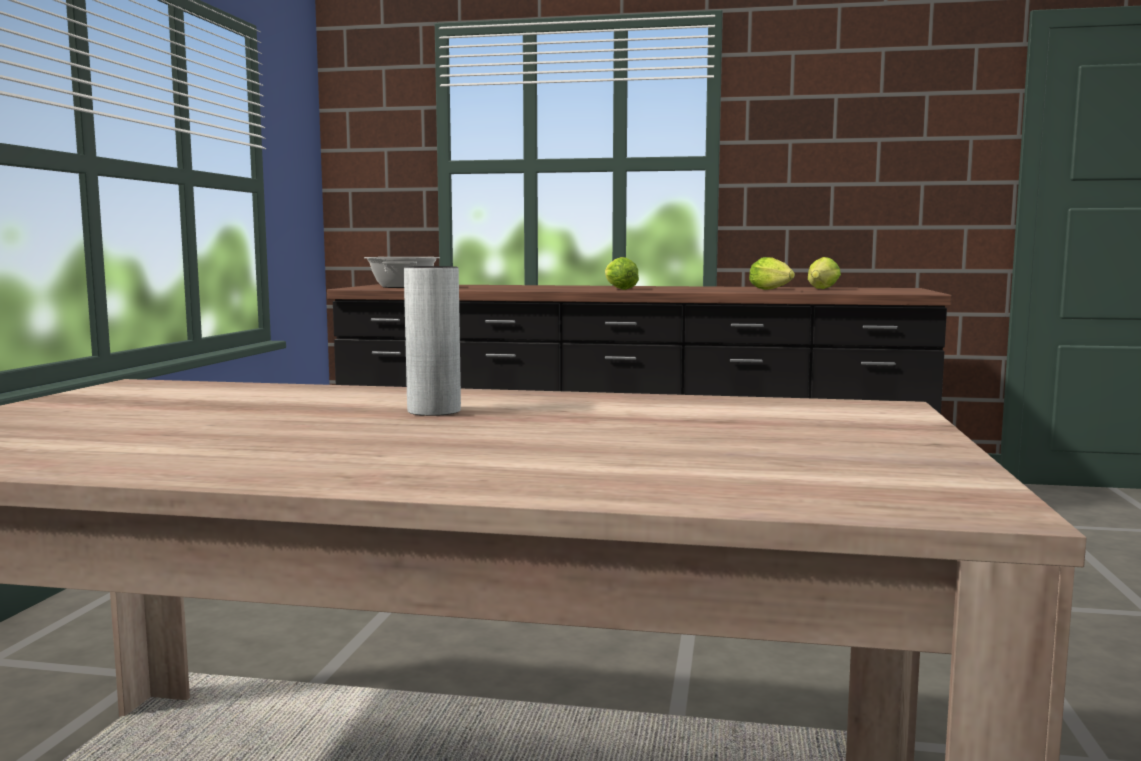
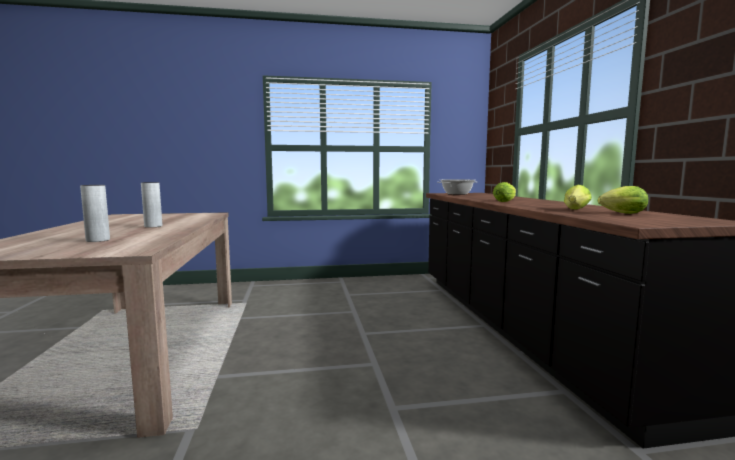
camera: 70 degrees right, 0 degrees up
none -> grey vase [80,185,110,242]

